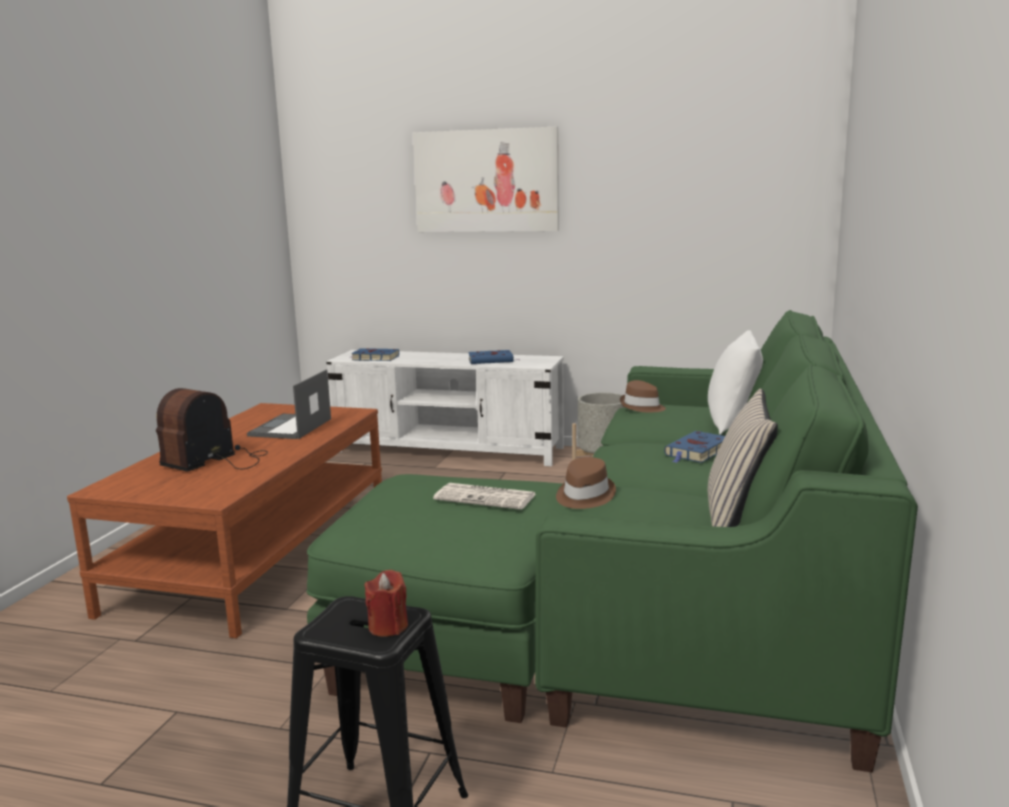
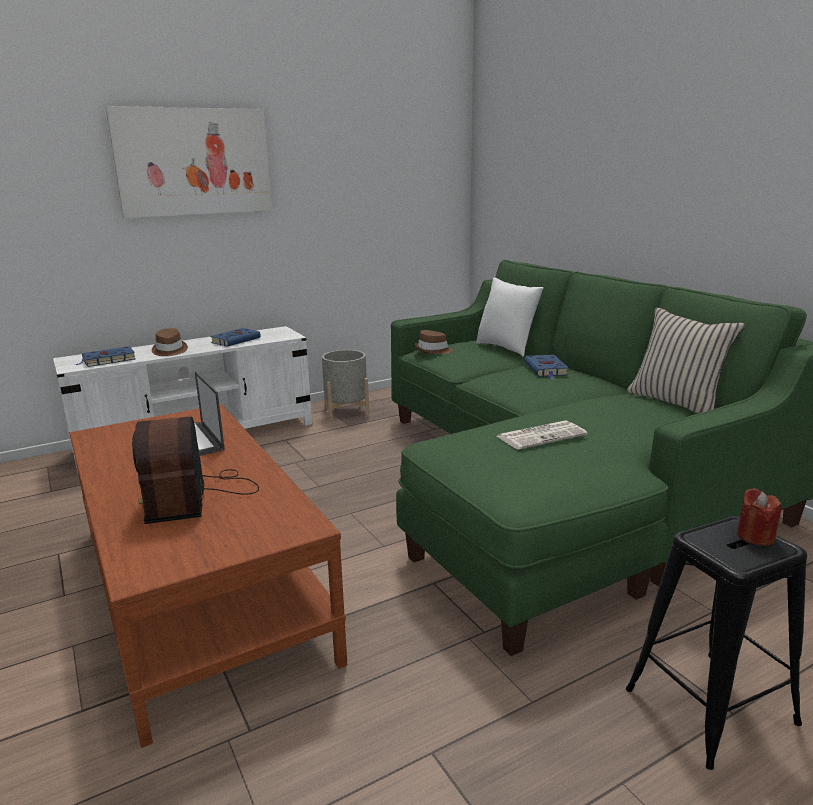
camera: 45 degrees left, 5 degrees up
brown hat [556,457,616,509] -> brown hat moved to [152,328,188,356]

